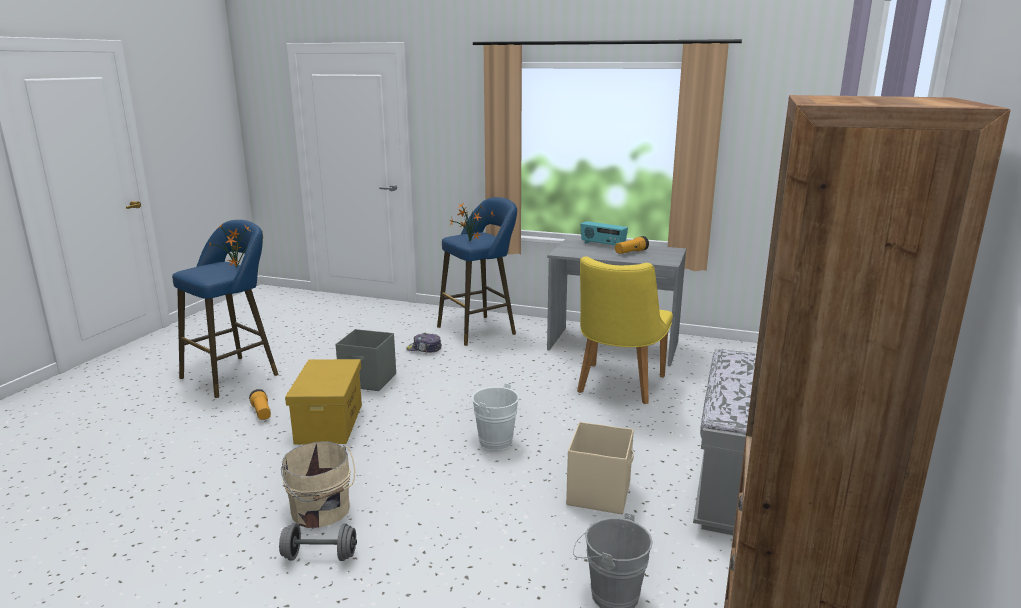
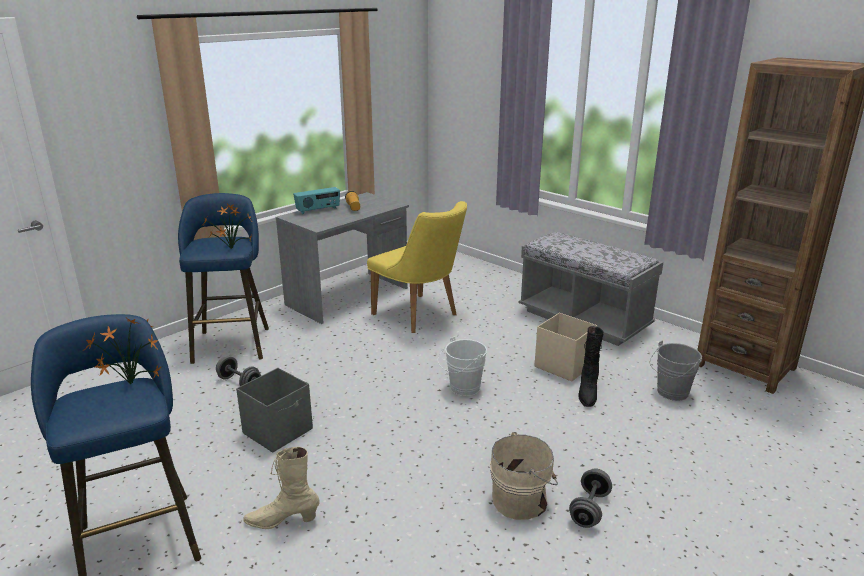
camera: 65 degrees left, 5 degrees up
flashlight [249,389,271,420] -> beige boot [243,447,320,529]
yellow storage box [285,359,362,445] -> none
cap [406,333,442,353] -> grey dumbbell [216,356,261,386]
none -> black boot [578,326,604,407]

